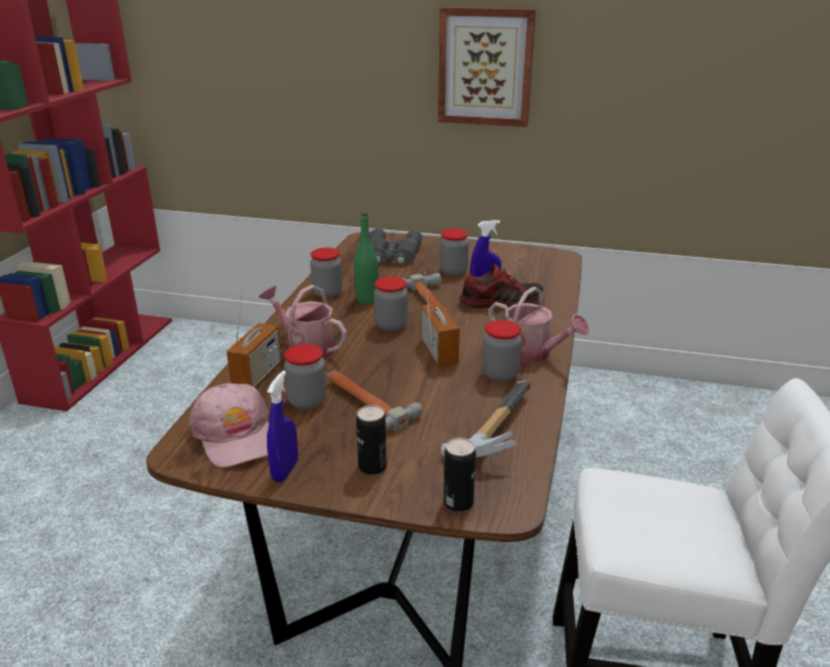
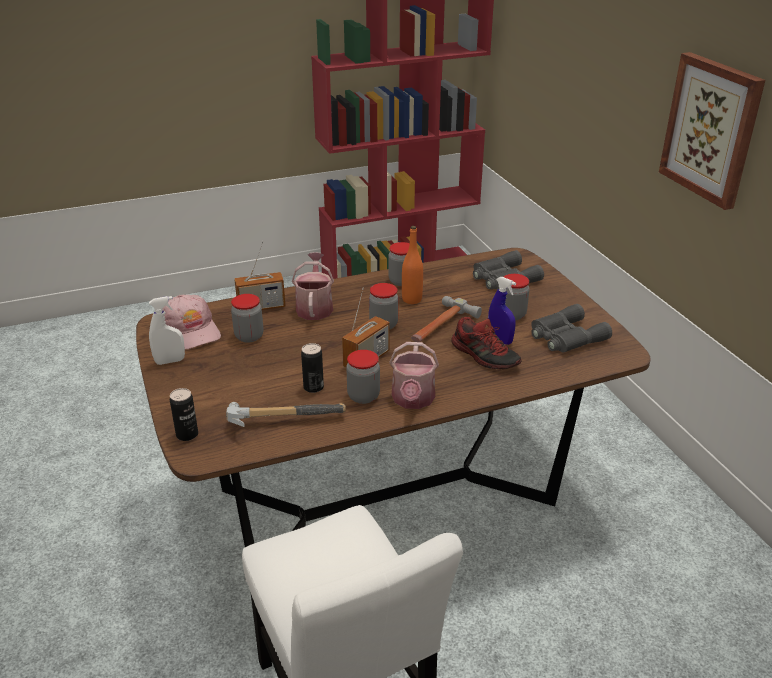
camera: 55 degrees right, 5 degrees up
pink cap [189,383,269,468] -> pink cap turned 60 degrees counterclockwise [163,295,221,350]
blue spray bottle [267,370,298,482] -> white spray bottle [149,296,185,365]
hammer [326,370,423,431] -> none
green bottle [354,213,378,304] -> orange bottle [402,226,423,304]
can [356,405,387,475] -> can moved to [301,343,324,393]
none -> grey binoculars [531,304,612,353]

